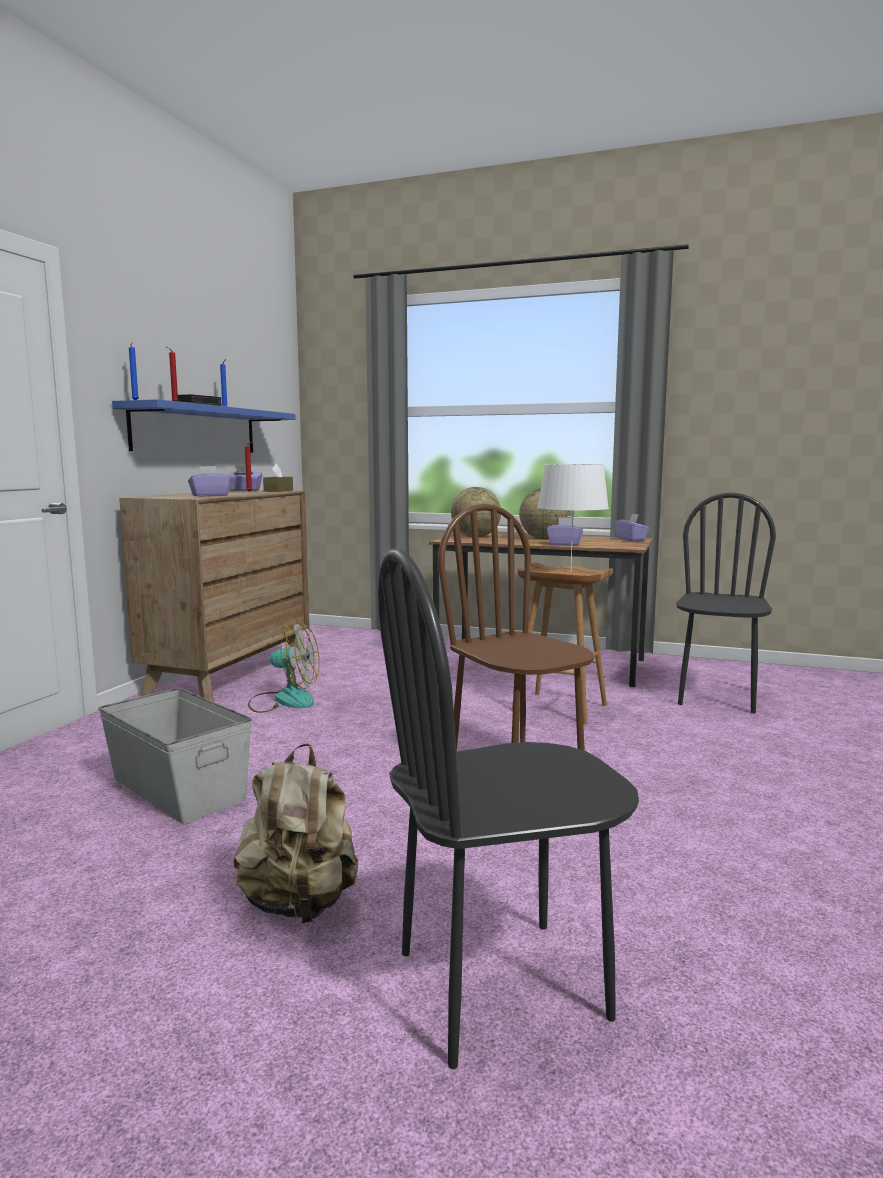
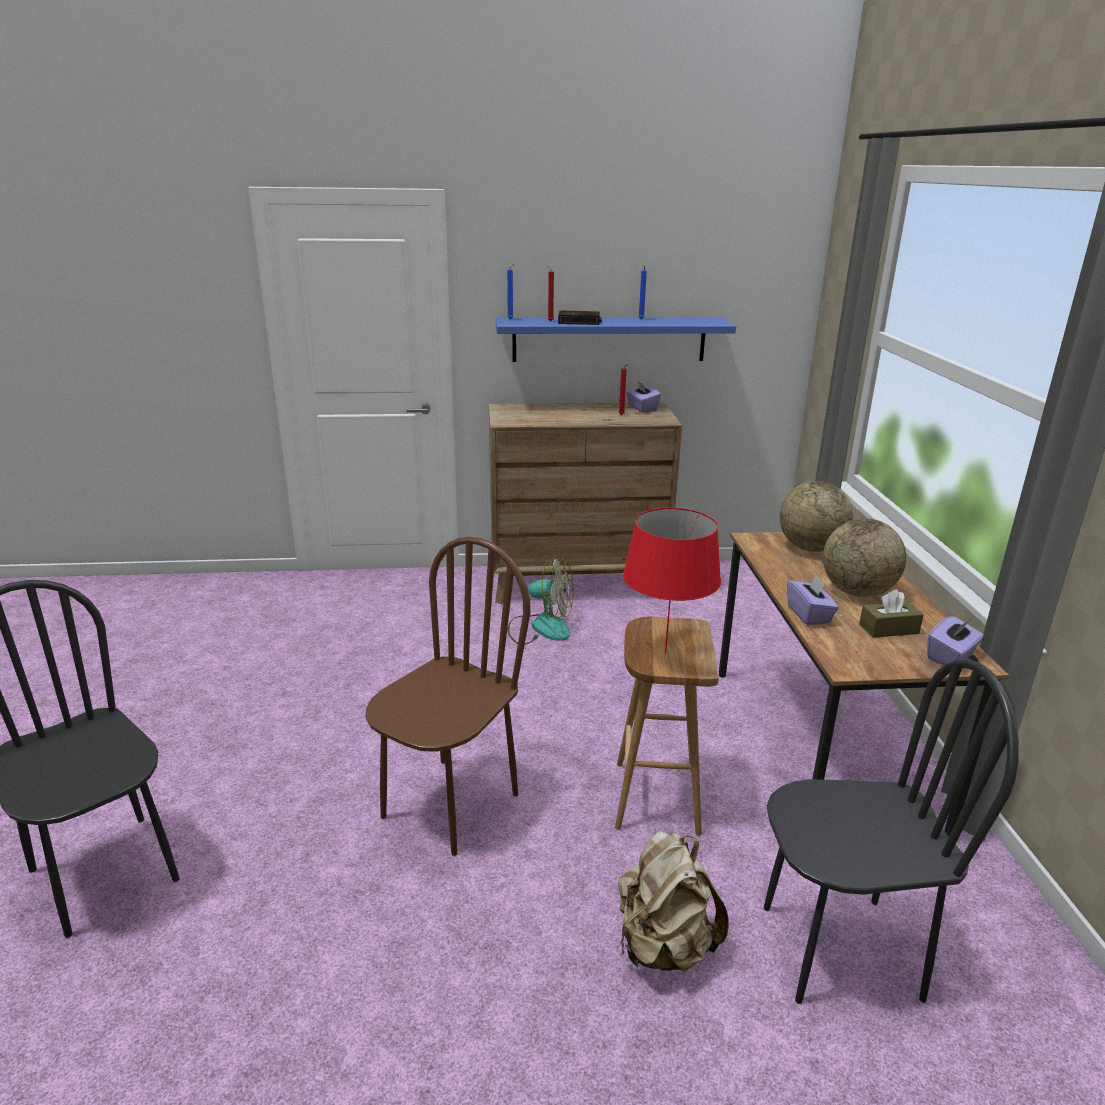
camera: 65 degrees right, 15 degrees up
grey storage box [98,688,252,824] -> none
purple tissue box [188,466,231,496] -> none
beige backpack [233,743,358,923] -> beige backpack moved to [618,831,729,972]
fan [248,622,320,713] -> fan turned 60 degrees counterclockwise [508,556,573,645]
brown tissue box [263,463,293,492] -> brown tissue box moved to [859,589,924,638]
white table lamp [537,464,609,571] -> red table lamp [623,508,721,653]

